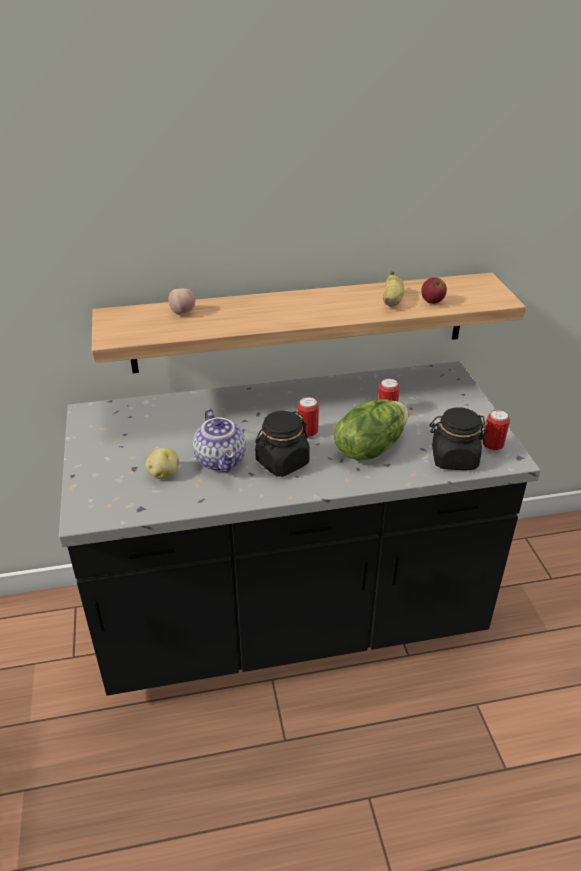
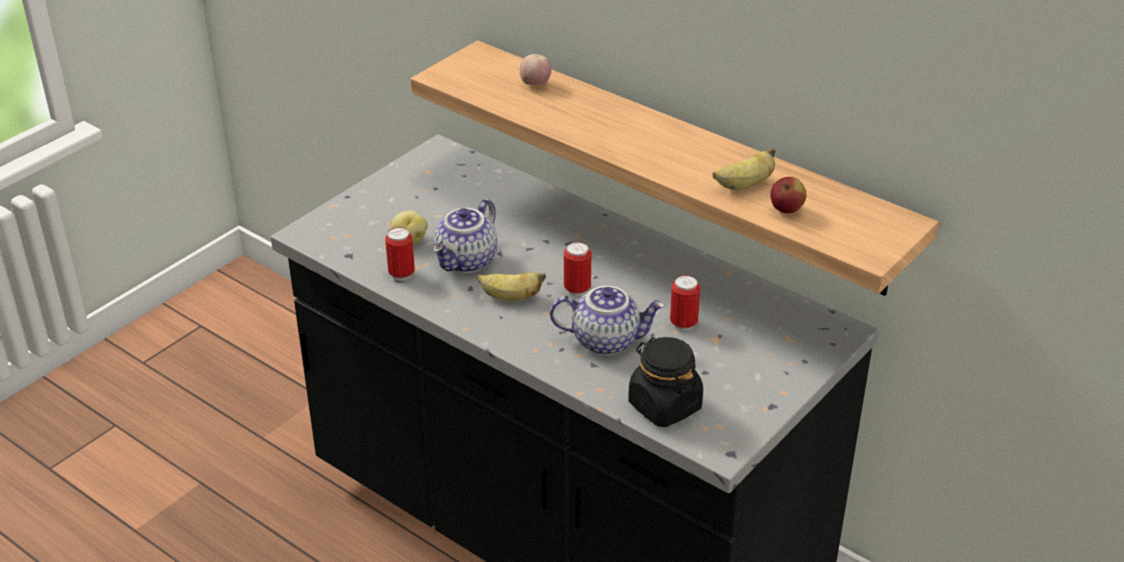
camera: 50 degrees right, 0 degrees up
black jar [255,411,310,477] -> banana [477,272,546,301]
lettuce [334,399,408,461] -> teapot [550,286,665,355]
can [483,410,510,452] -> can moved to [385,227,415,281]

